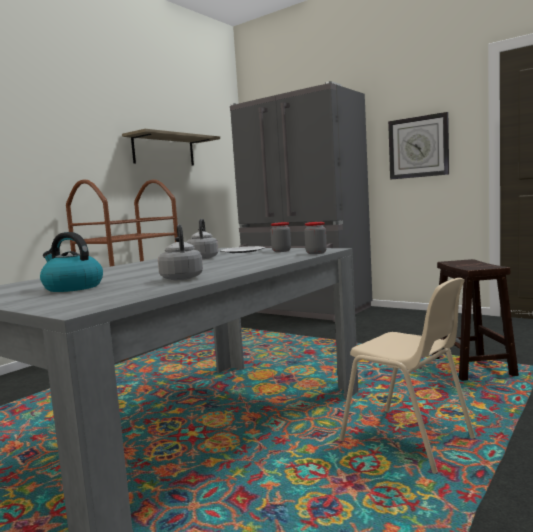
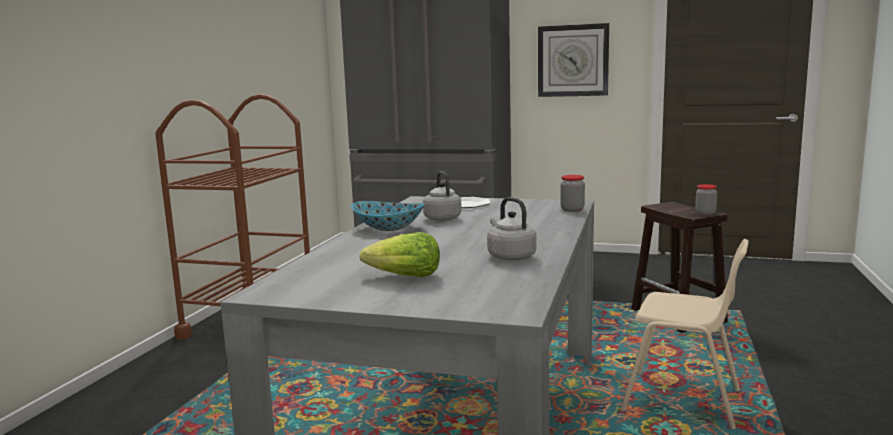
camera: 20 degrees left, 5 degrees up
kettle [40,232,103,292] -> lettuce [360,232,440,277]
shelf [122,129,220,165] -> none
jar [270,222,291,252] -> jar moved to [695,184,717,215]
none -> bowl [351,201,425,231]

